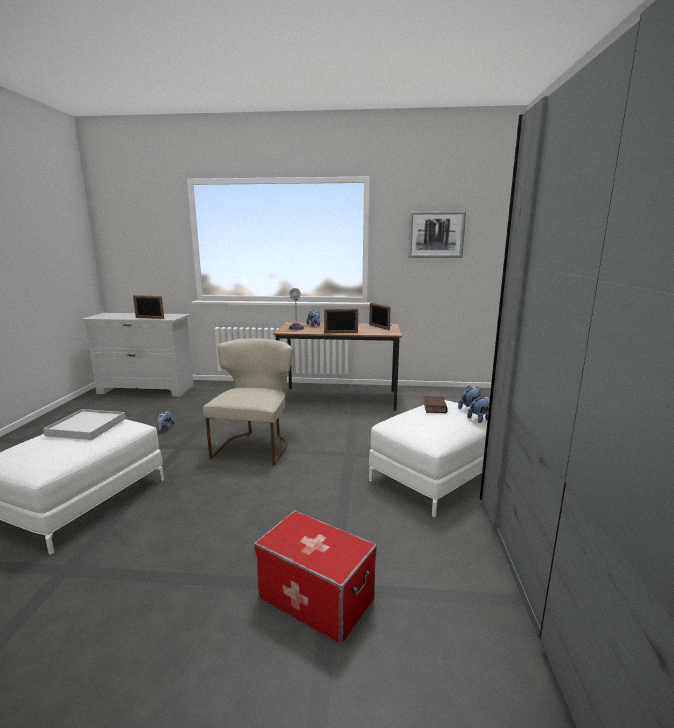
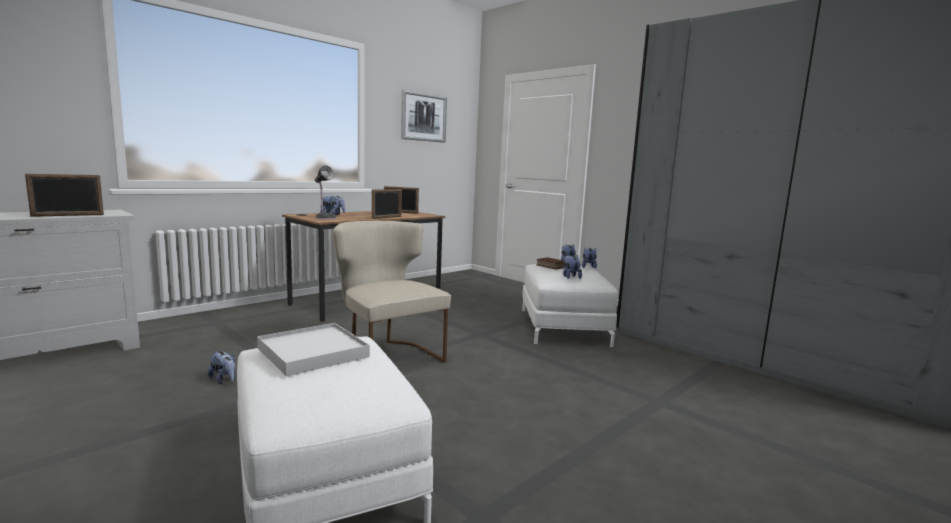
camera: 50 degrees left, 5 degrees down
storage box [254,510,377,645] -> none
none -> plush toy [563,255,582,279]

